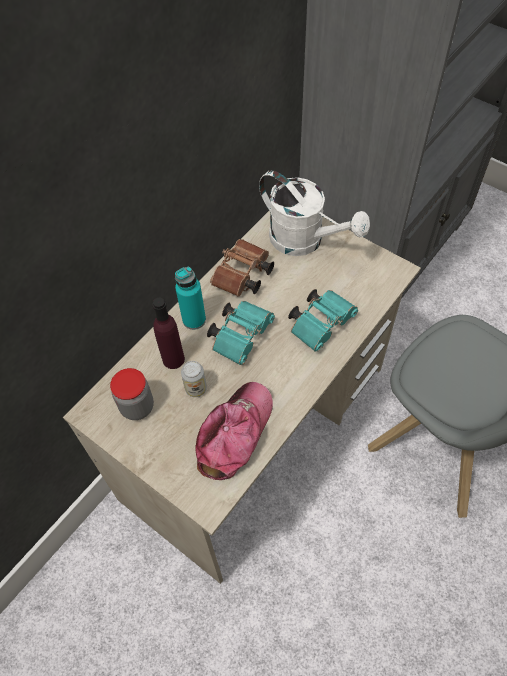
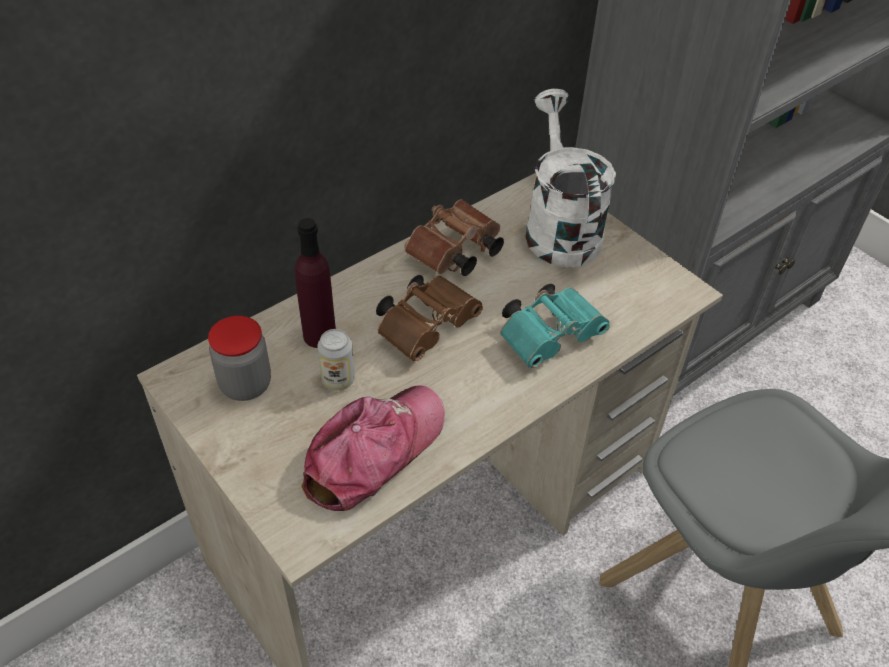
camera: 10 degrees right, 10 degrees down
turquoise bottle [175,267,206,330] -> none
turquoise binoculars [207,301,275,365] -> brown binoculars [376,275,483,361]
white watering can [259,170,370,256] -> white watering can turned 150 degrees counterclockwise [526,89,616,267]

